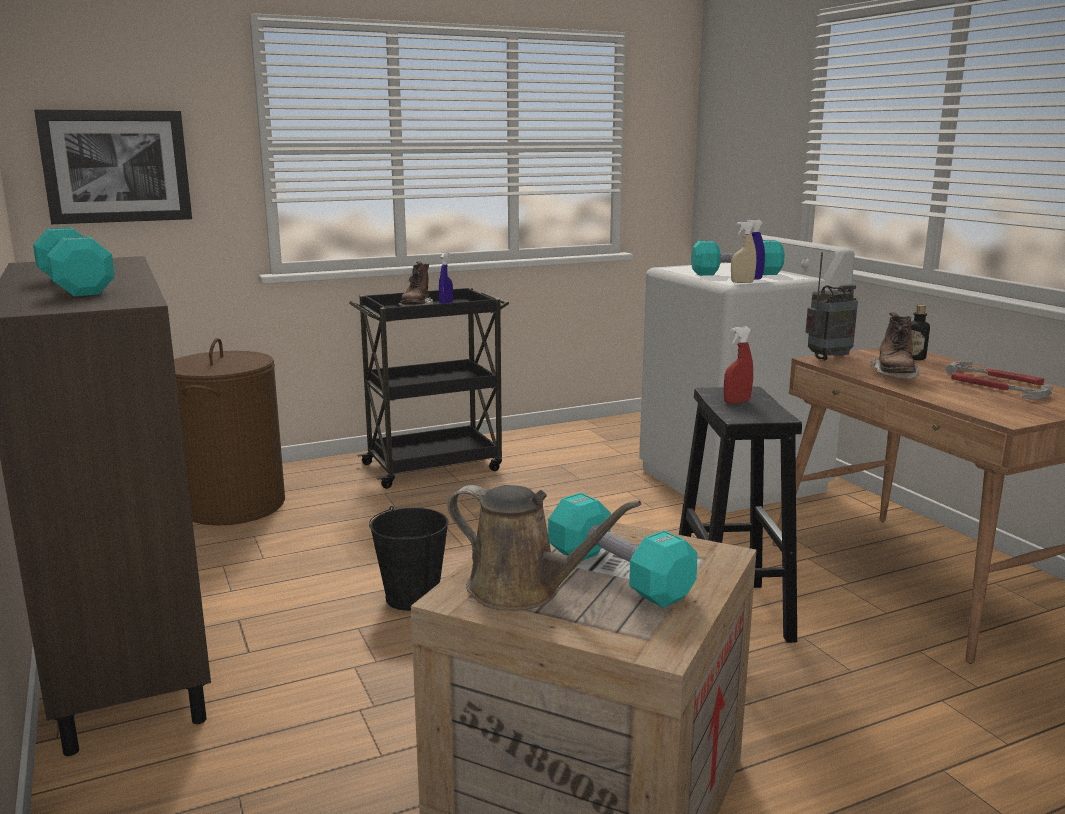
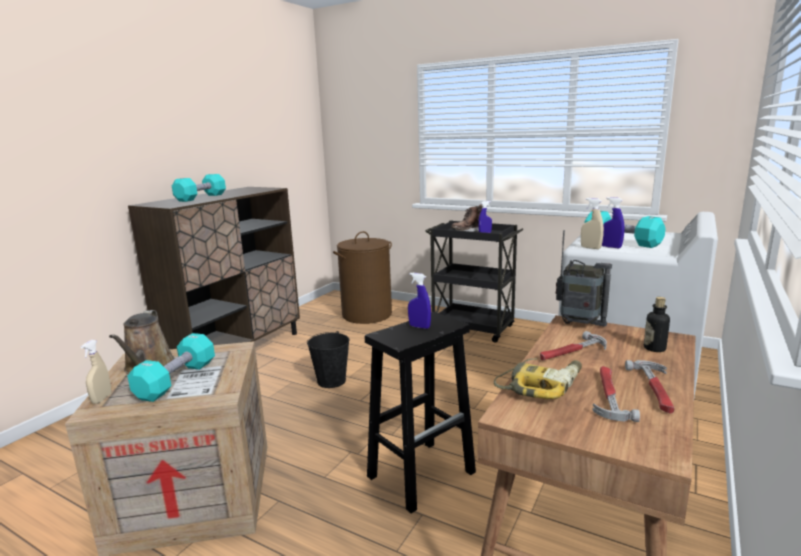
camera: 55 degrees right, 0 degrees up
picture [34,109,192,224] -> none
red spray bottle [724,327,753,404] -> blue spray bottle [408,273,431,329]
brown boot [870,312,920,379] -> hammer [540,331,607,360]
none -> beige spray bottle [81,340,111,404]
none -> power drill [494,358,582,399]

